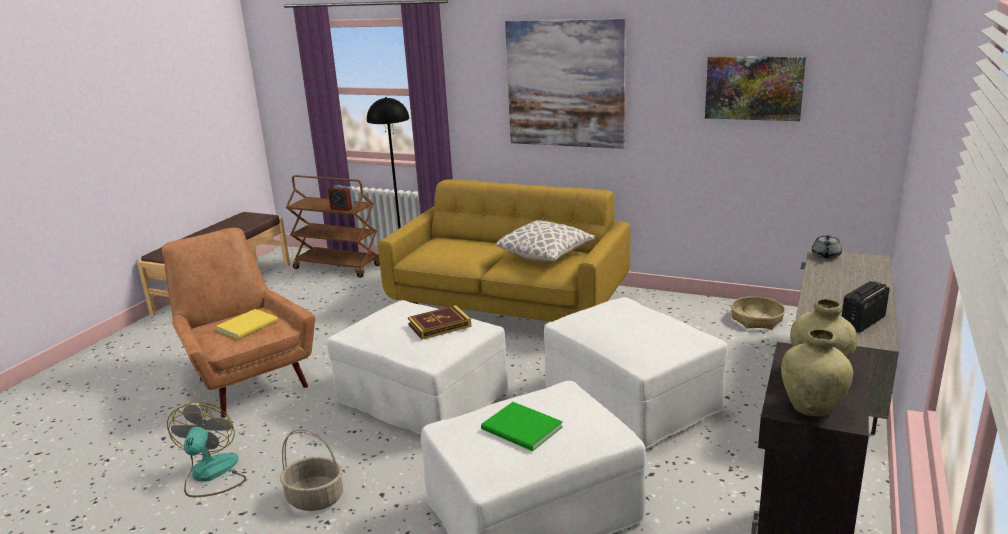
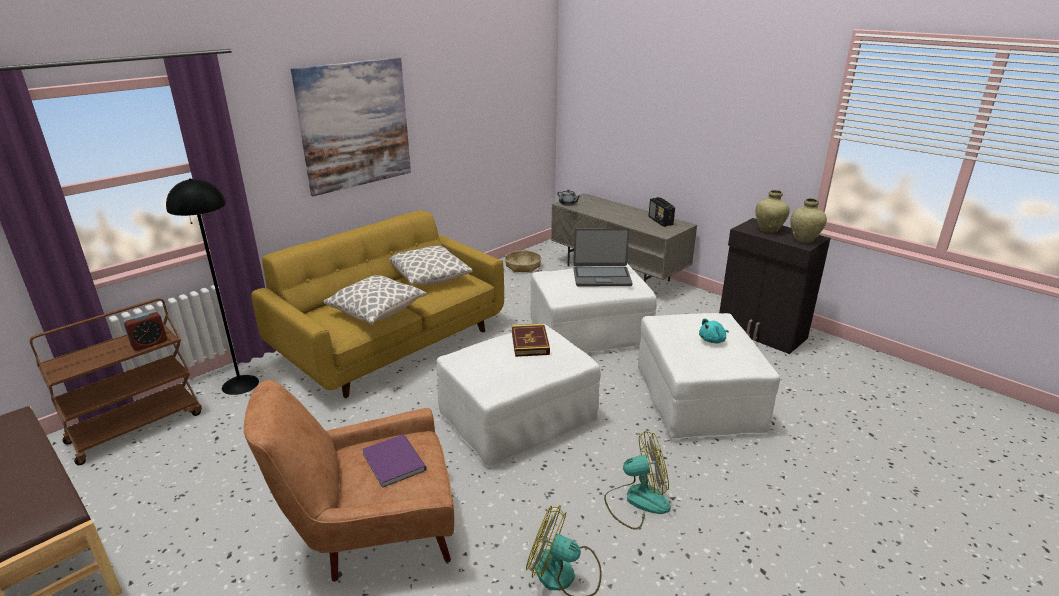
camera: 70 degrees left, 5 degrees up
yellow book [216,309,278,339] -> purple book [362,434,427,488]
basket [280,429,343,511] -> fan [604,431,671,530]
green book [481,402,563,451] -> turquoise plush toy [699,318,729,343]
picture [705,57,806,121] -> none
none -> pillow [324,275,427,325]
none -> laptop [573,228,633,286]

